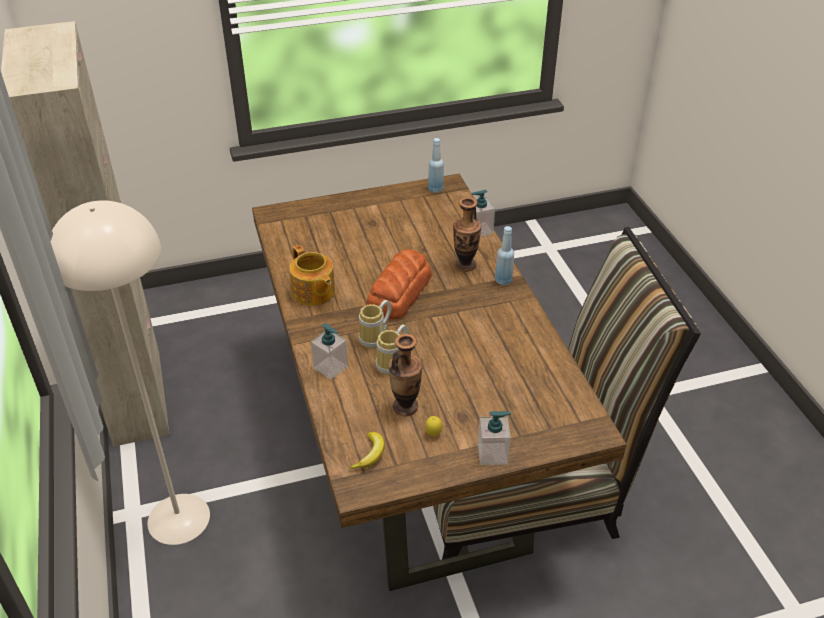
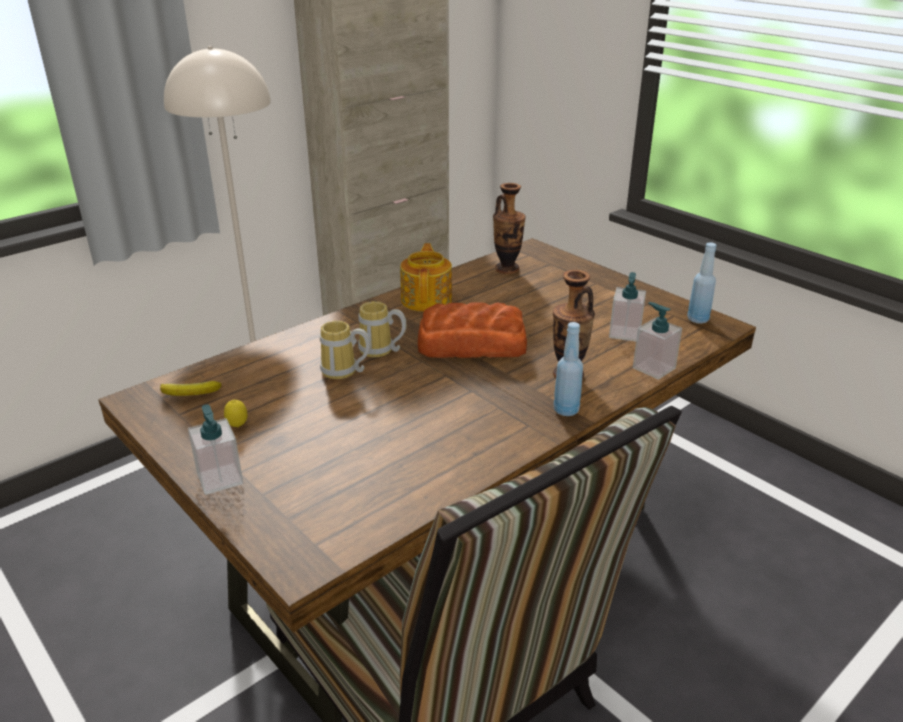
camera: 65 degrees right, 10 degrees down
teapot [289,245,335,306] -> teapot turned 150 degrees clockwise [400,243,452,312]
soap dispenser [311,323,348,379] -> soap dispenser moved to [609,272,646,342]
vase [388,334,423,416] -> vase moved to [493,183,526,274]

